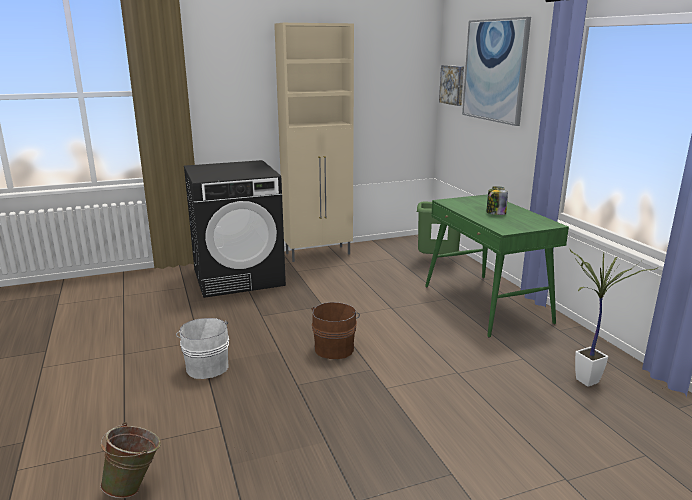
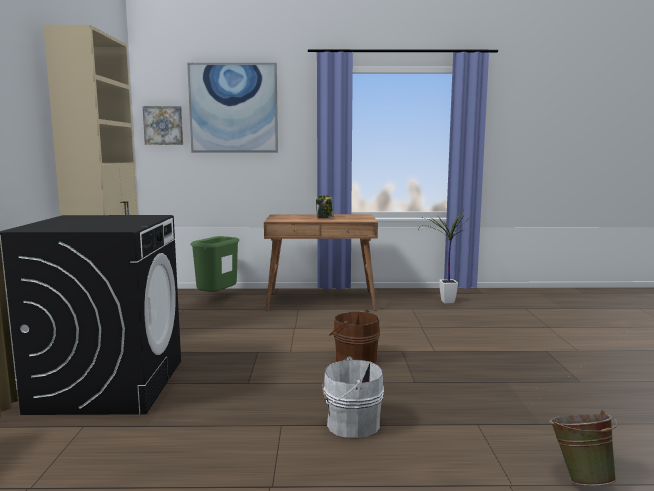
camera: 70 degrees left, 10 degrees down
green desk [425,194,569,338] -> brown desk [264,214,378,311]

